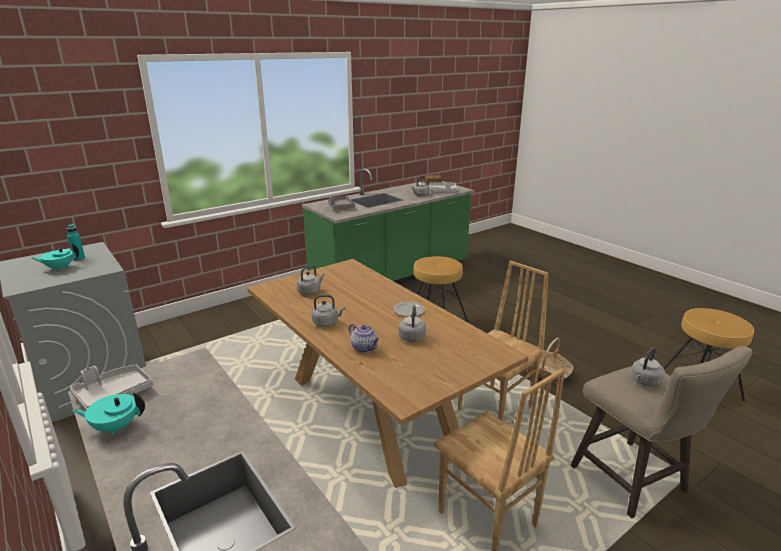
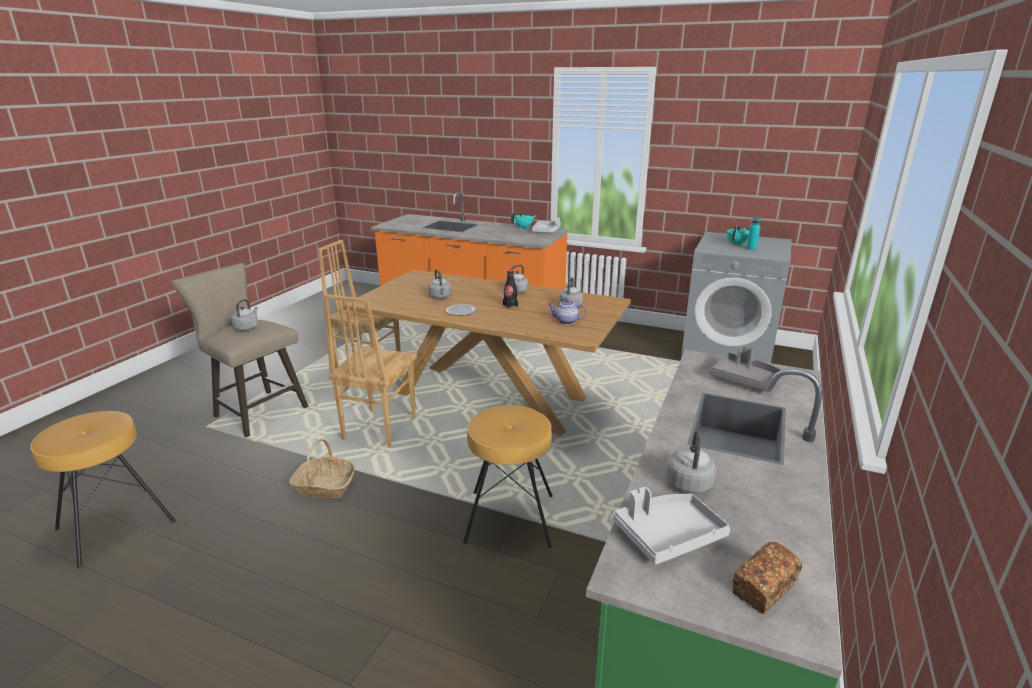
camera: 150 degrees right, 0 degrees up
teapot [349,324,380,353] -> teapot moved to [548,299,587,325]
none -> black bottle [503,270,518,308]

